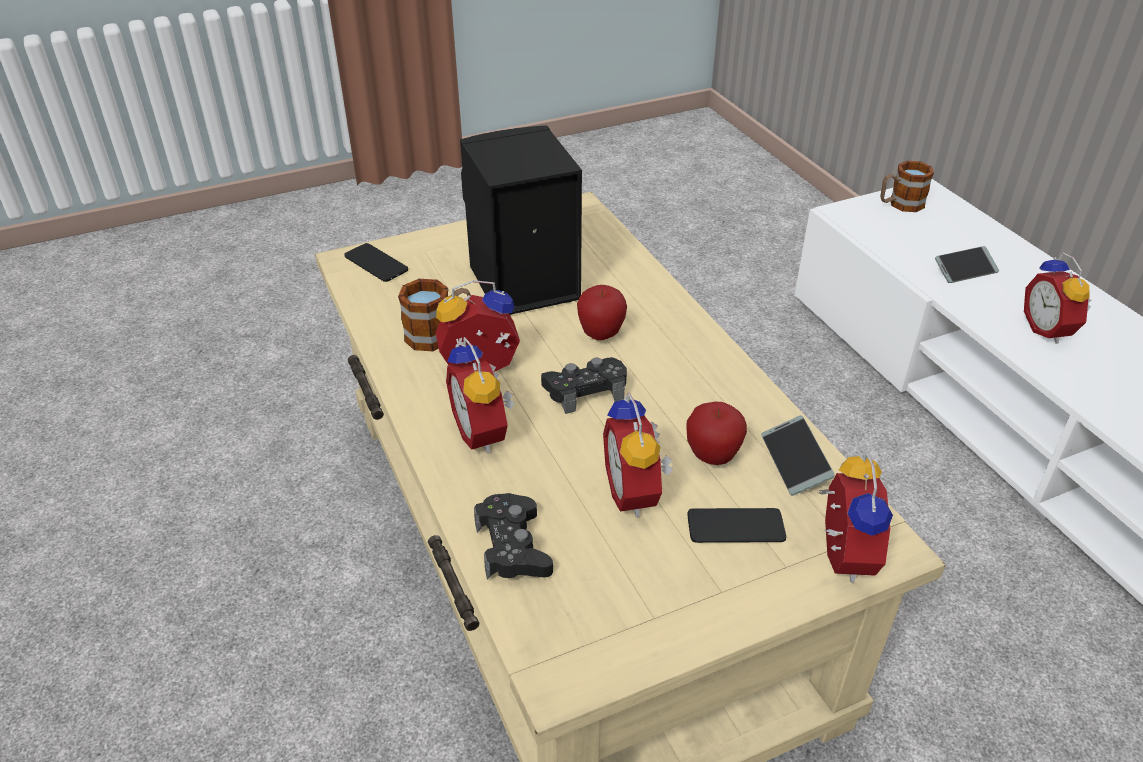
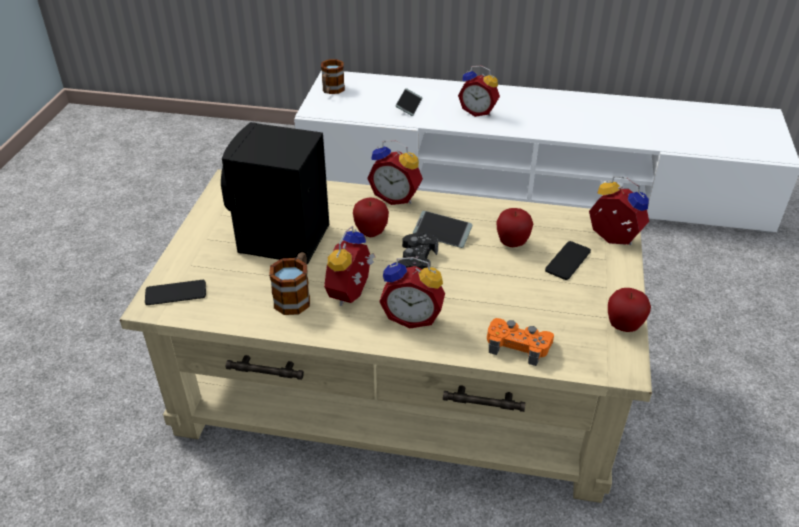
camera: 55 degrees left, 0 degrees up
black game controller [474,493,553,579] -> orange game controller [487,318,554,366]
alarm clock [603,392,673,517] -> alarm clock moved to [367,140,423,205]
phone [761,415,835,496] -> phone moved to [413,211,473,248]
none -> apple [608,288,651,332]

